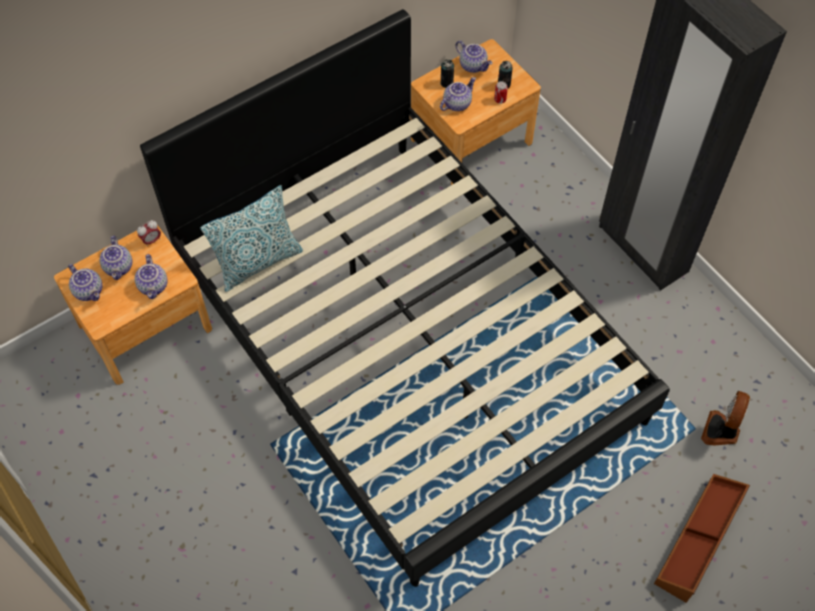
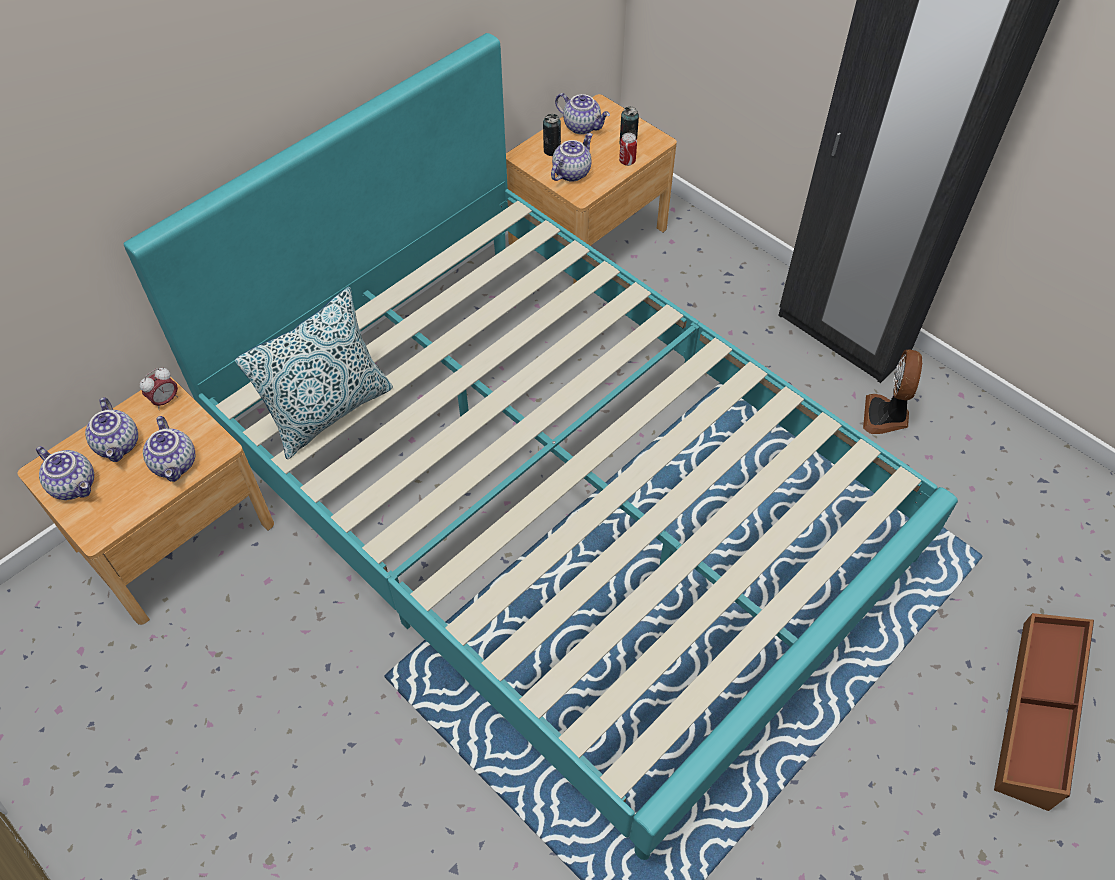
camera: 10 degrees left, 5 degrees down
black bed [140,9,670,587] -> turquoise bed [124,33,958,860]
fan [701,391,750,446] -> fan moved to [863,350,922,434]

